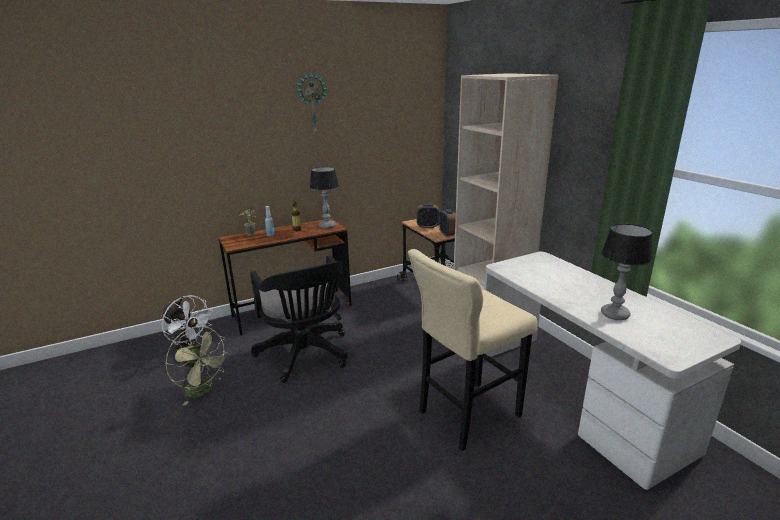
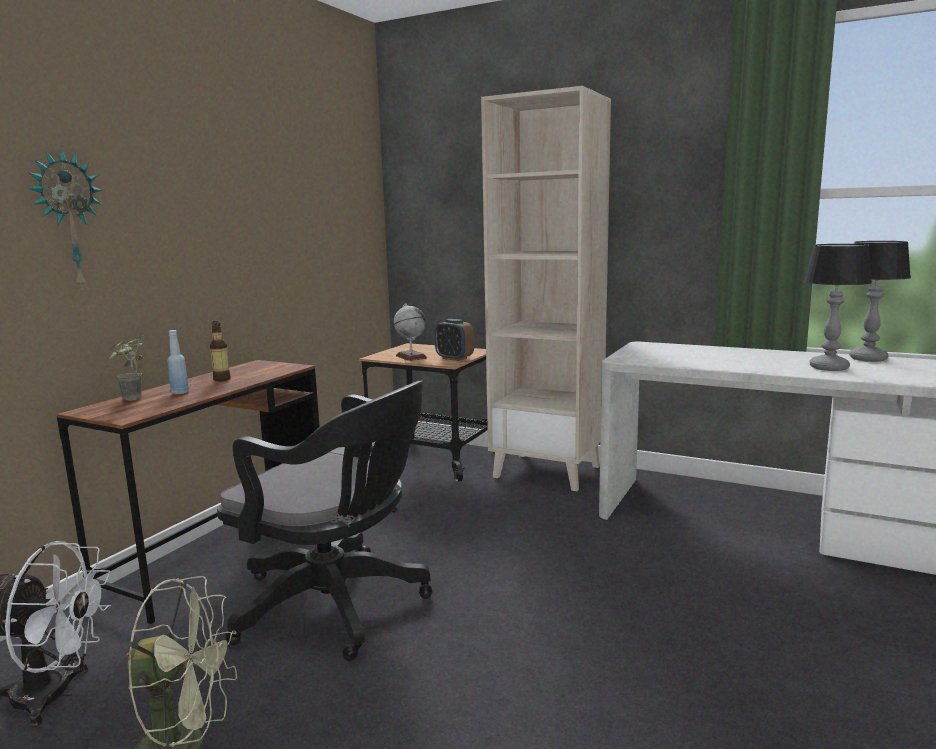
camera: 35 degrees left, 10 degrees down
wall clock [296,73,327,135] -> wall clock moved to [28,149,102,291]
table lamp [310,167,339,229] -> table lamp moved to [849,241,911,362]
beige stool [408,249,537,451] -> none
alarm clock [417,204,439,228] -> globe [394,303,427,361]

